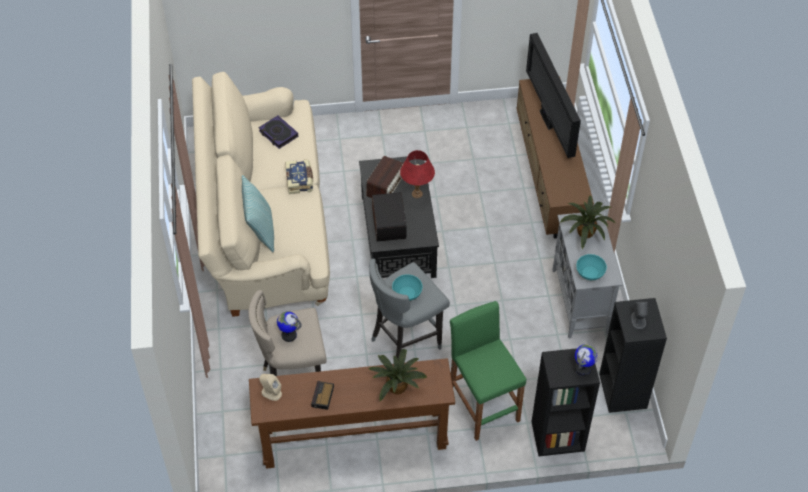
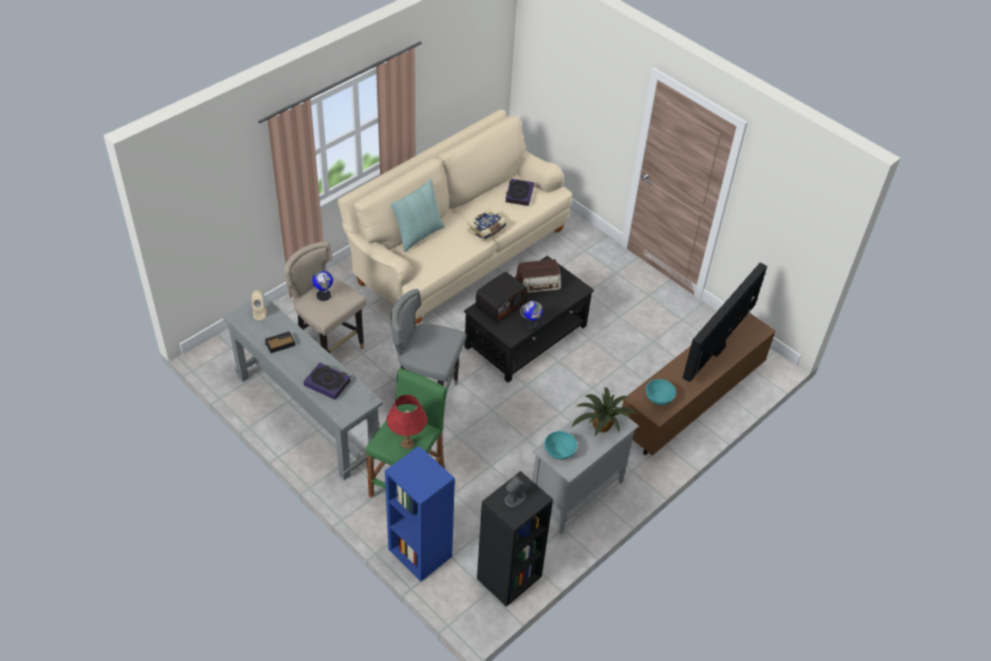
camera: 50 degrees right, 5 degrees down
brown console table [249,358,455,469] -> grey console table [223,294,383,480]
potted plant [368,349,427,401] -> book [304,363,351,400]
turquoise bowl [392,274,423,301] -> turquoise bowl moved to [646,379,676,405]
red table lamp [400,150,435,198] -> red table lamp moved to [387,395,427,449]
black bookcase [532,348,600,456] -> blue bookcase [385,446,455,581]
globe [575,344,598,376] -> globe moved to [520,301,543,330]

